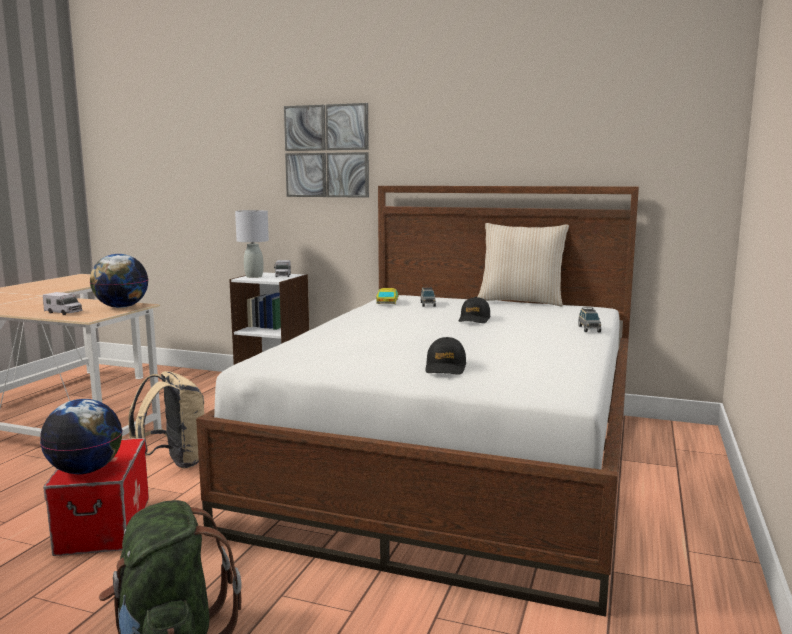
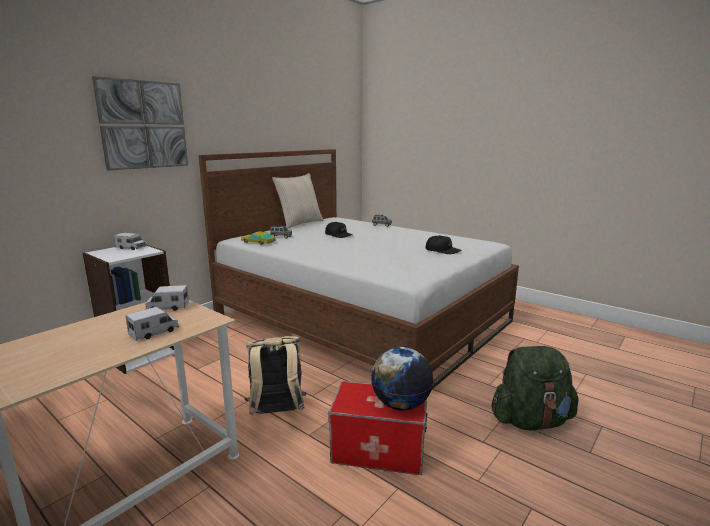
camera: 70 degrees left, 5 degrees up
globe [90,254,148,308] -> toy truck [146,285,189,311]
grey table lamp [235,210,269,278] -> none

